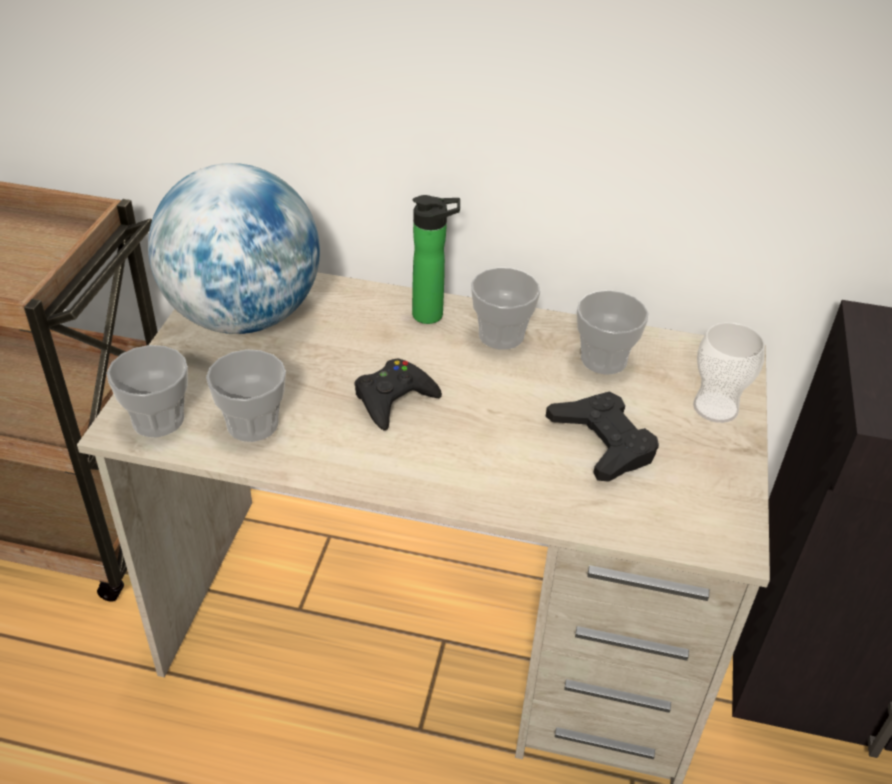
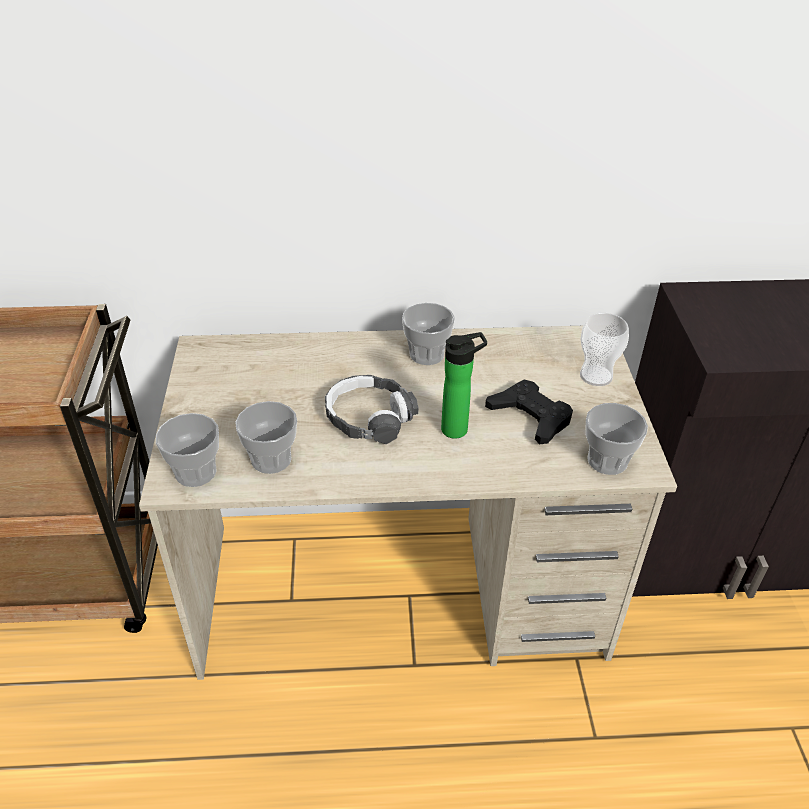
camera: 15 degrees left, 0 degrees up
globe [148,163,320,334] -> none
black game controller [355,358,442,431] -> headphones [325,375,419,445]
bottle [412,195,460,324] -> bottle moved to [441,332,487,439]
cup [577,290,649,375] -> cup moved to [585,403,648,475]

